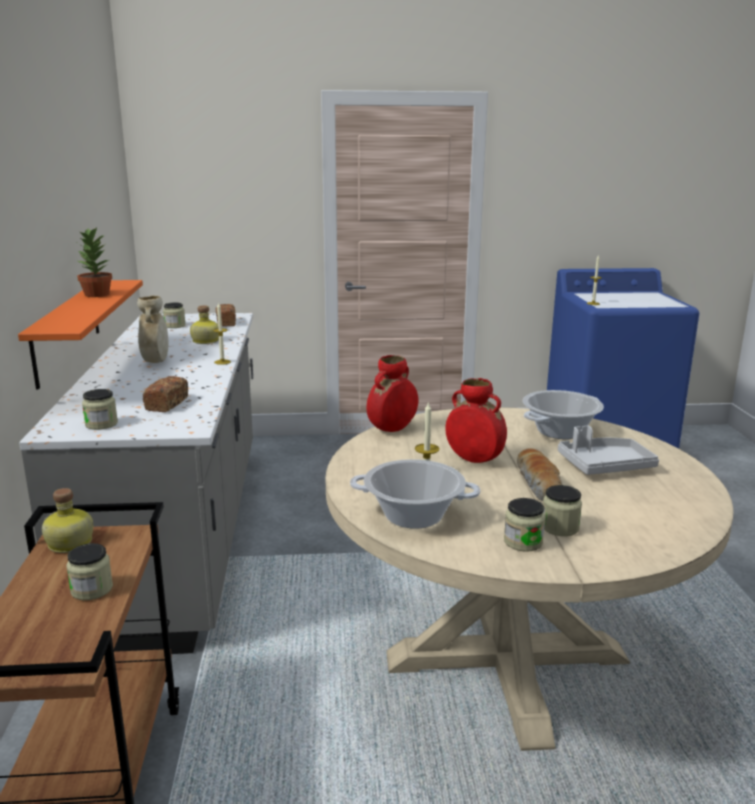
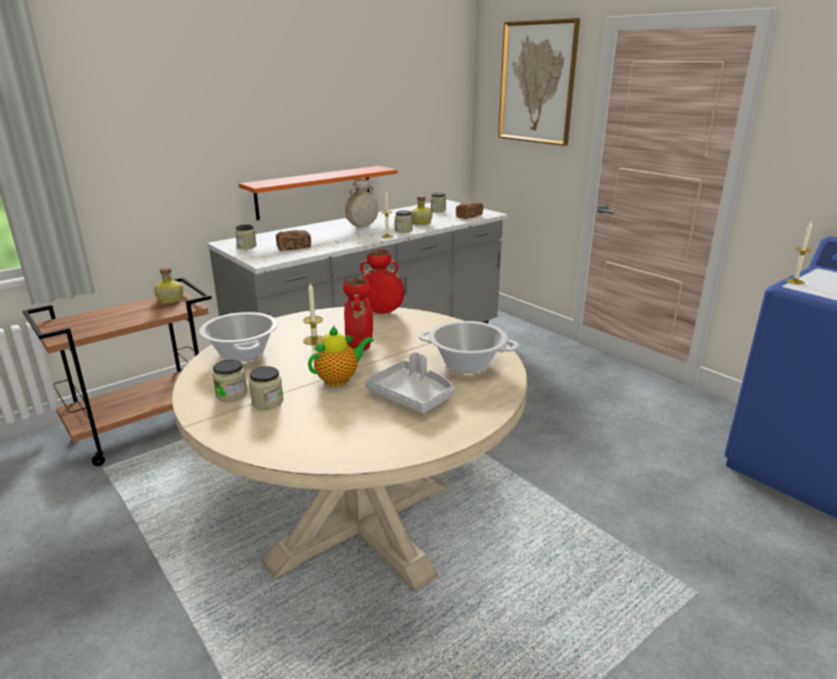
camera: 55 degrees right, 5 degrees up
jar [66,543,113,600] -> jar moved to [395,210,413,233]
potted plant [75,228,112,297] -> none
bread [517,449,562,501] -> teapot [308,325,374,386]
none -> picture [498,18,580,146]

